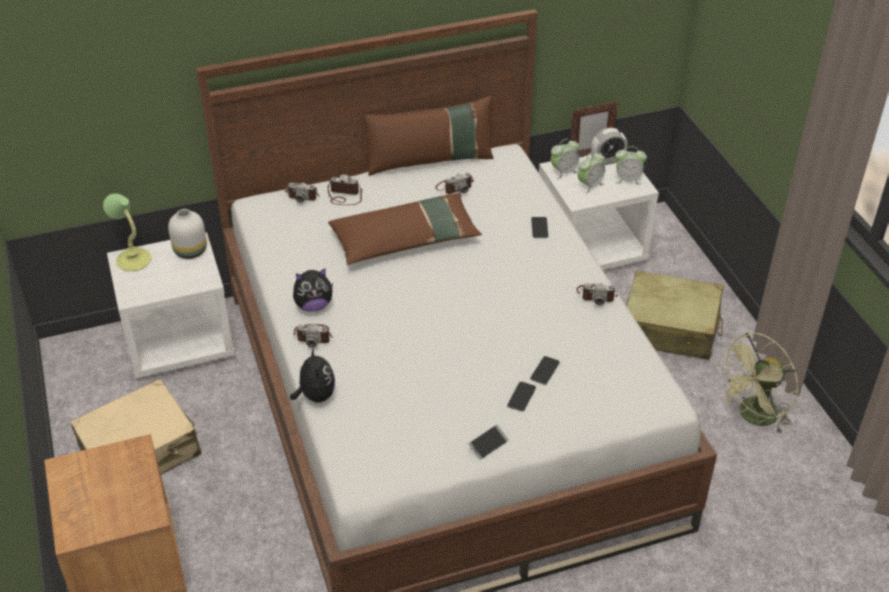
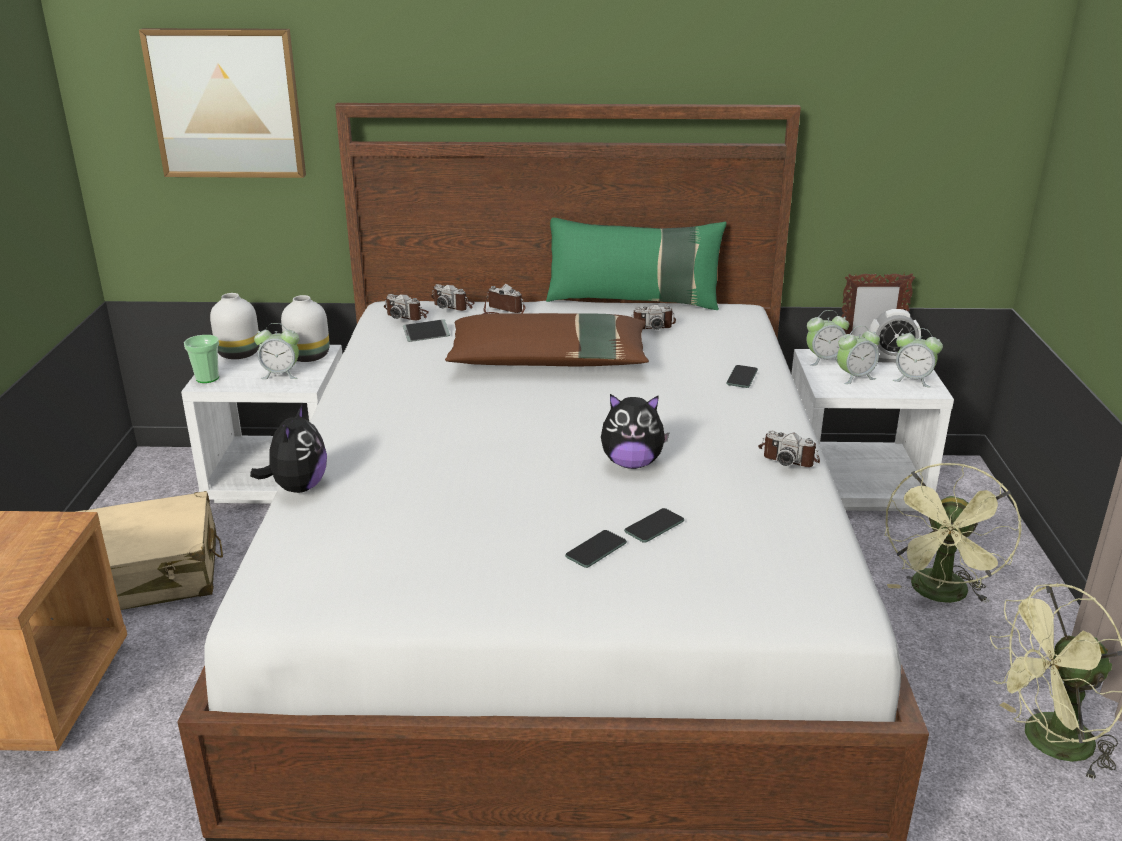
camera: 20 degrees right, 15 degrees down
table lamp [103,193,152,271] -> white vase [210,293,260,359]
plush toy [293,268,333,312] -> plush toy moved to [601,394,670,469]
camera [293,324,333,347] -> camera moved to [384,294,429,321]
brown pillow [364,96,494,176] -> green pillow [546,218,727,310]
phone [469,425,509,460] -> phone moved to [403,319,450,342]
beige suitcase [626,270,724,360] -> green fan [884,463,1022,603]
none -> picture [139,28,306,178]
none -> cup [184,335,219,383]
none -> alarm clock [254,323,299,379]

